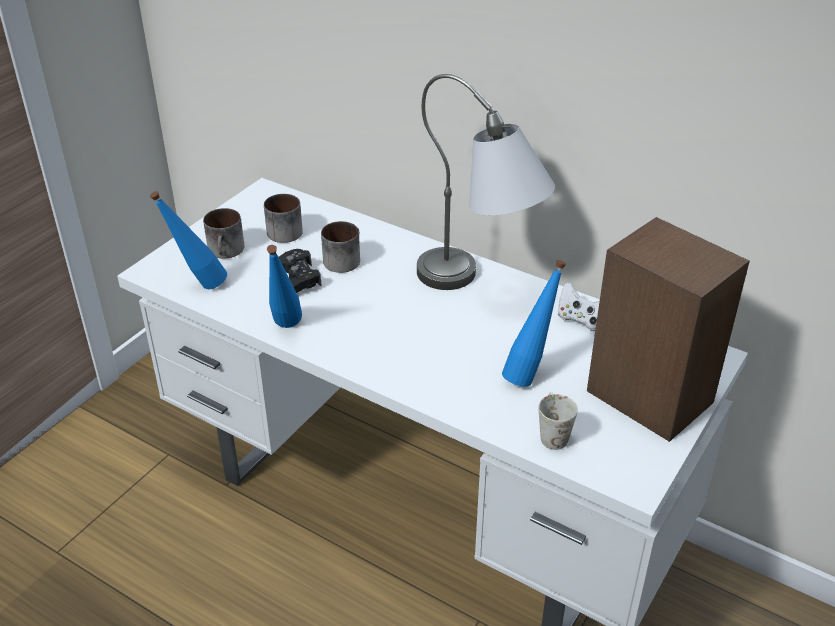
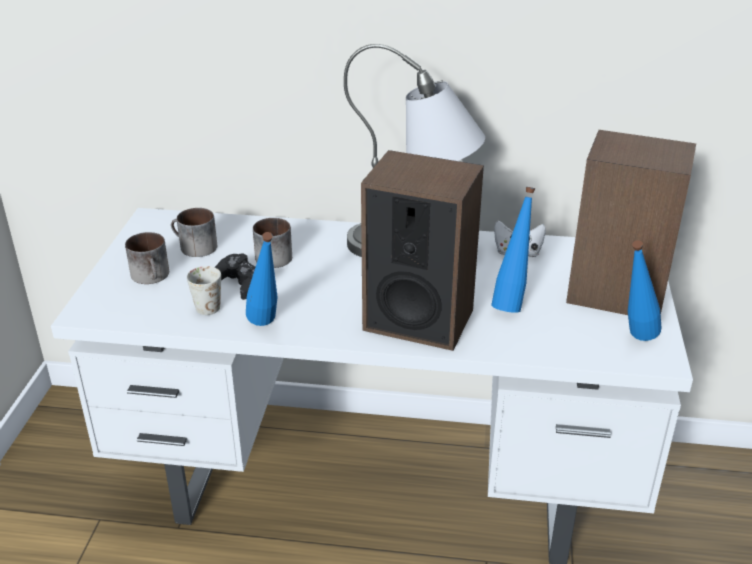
camera: 25 degrees left, 5 degrees down
blue bottle [150,191,227,289] -> blue bottle moved to [628,240,661,341]
white mug [539,392,578,450] -> white mug moved to [187,266,221,315]
none -> speaker [361,150,484,351]

